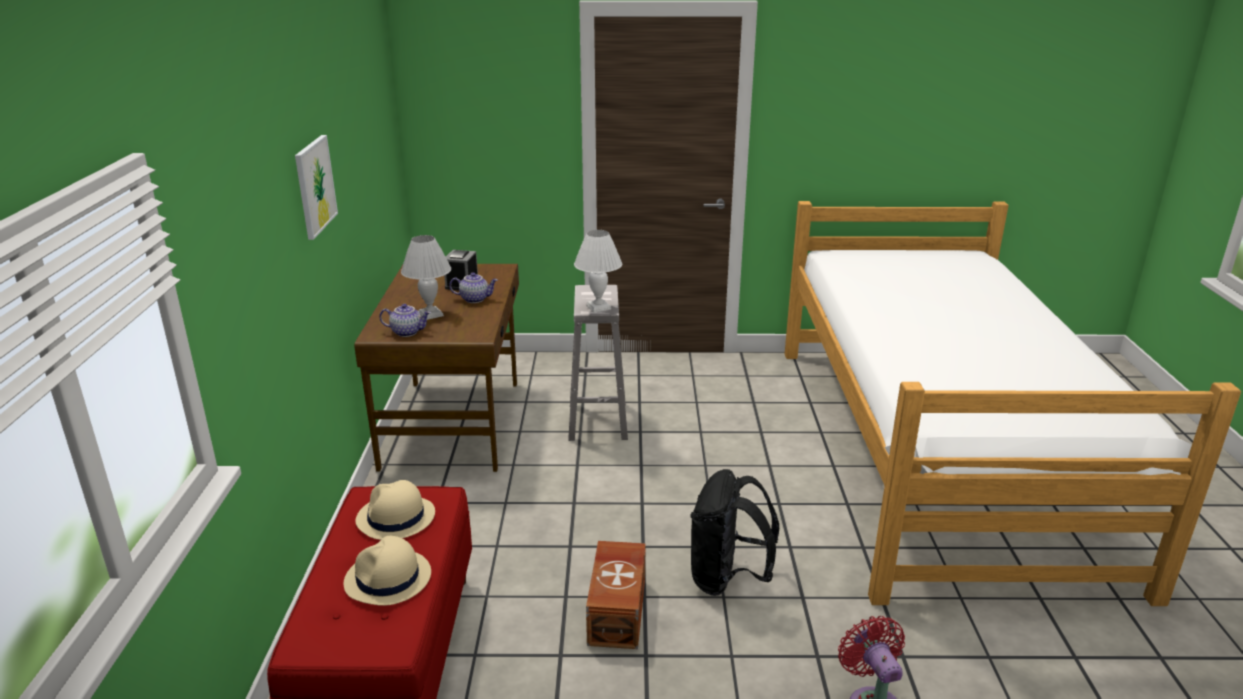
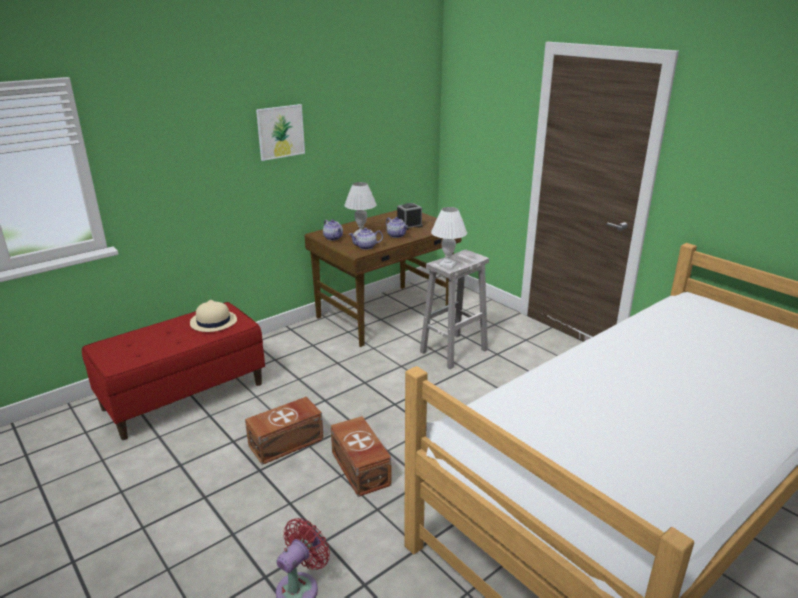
camera: 50 degrees right, 0 degrees up
beige hat [344,536,431,606] -> none
black backpack [691,469,779,596] -> brown storage box [330,416,392,497]
none -> teapot [349,228,383,250]

